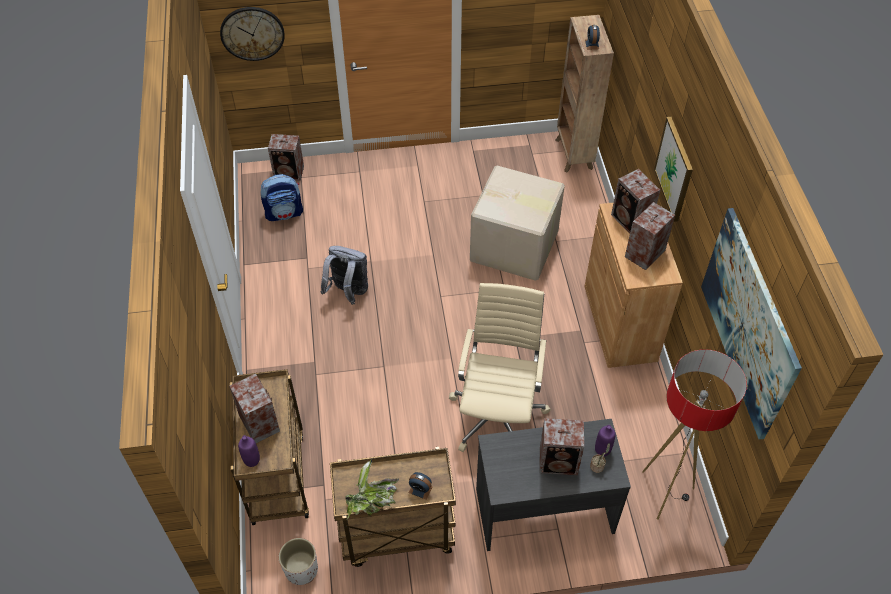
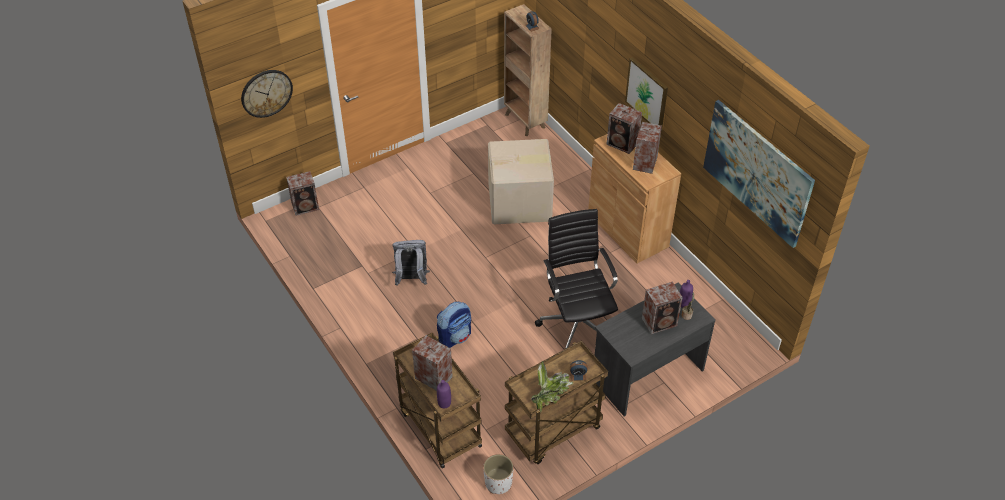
camera: 25 degrees left, 5 degrees down
backpack [260,174,303,221] -> backpack moved to [437,302,471,348]
beige office chair [449,283,551,452] -> black office chair [535,209,618,349]
floor lamp [642,349,747,520] -> none

